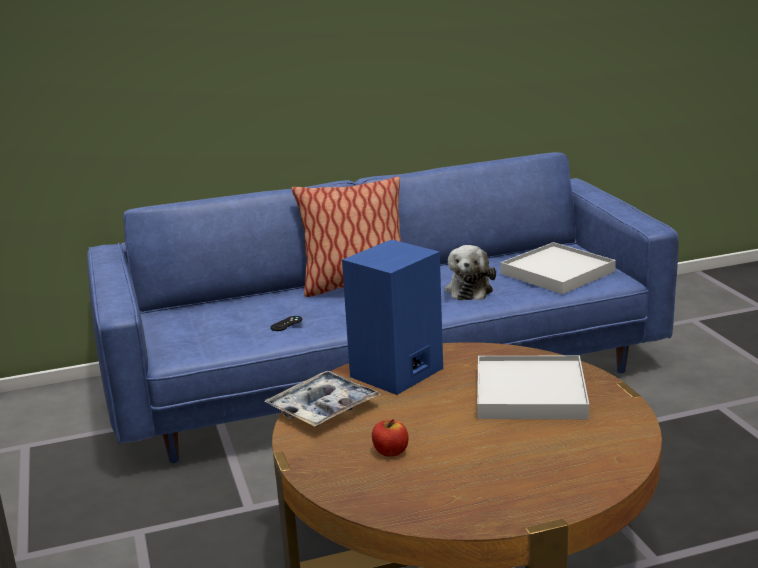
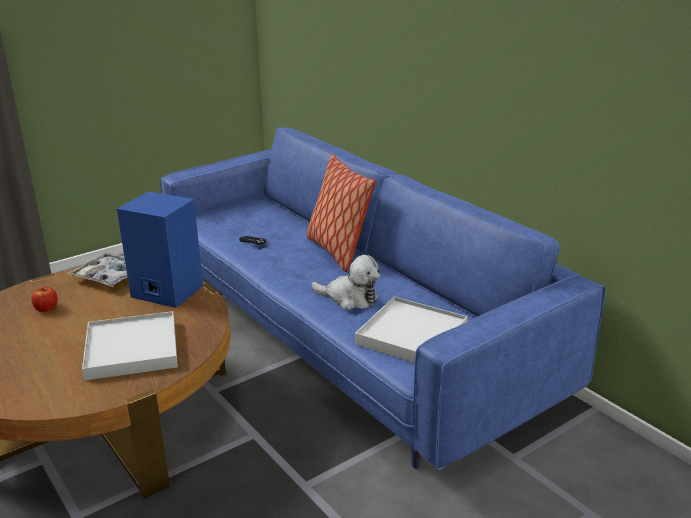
camera: 70 degrees right, 5 degrees up
plush toy [445,245,496,300] -> plush toy turned 150 degrees counterclockwise [311,255,380,310]

